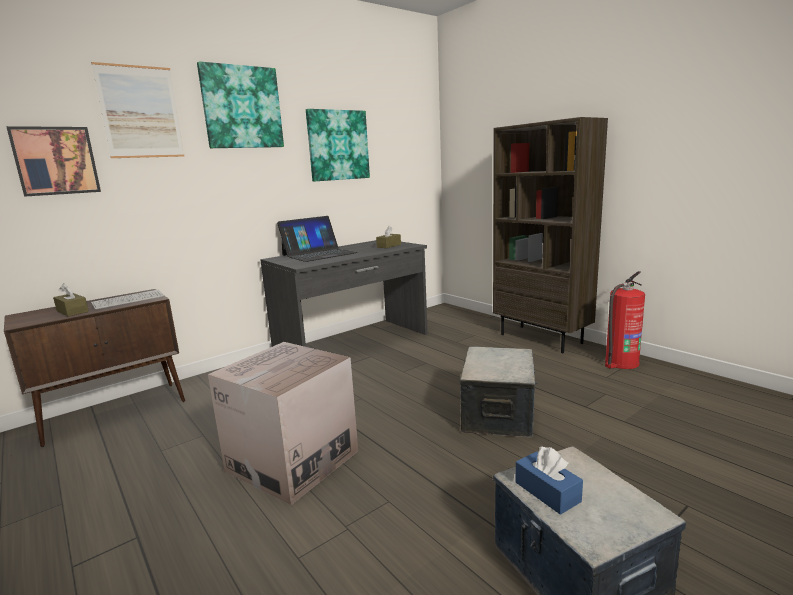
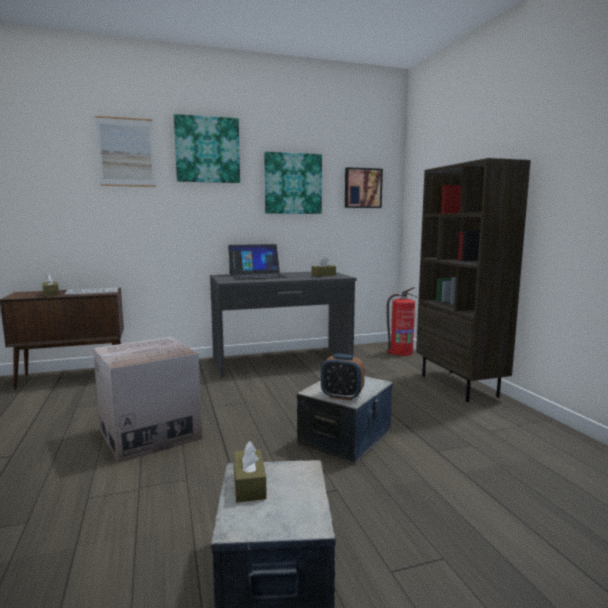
camera: 20 degrees right, 5 degrees down
picture [6,126,101,197] -> picture moved to [345,167,383,208]
blue tissue box [516,447,583,515] -> brown tissue box [233,441,267,502]
fire extinguisher [605,271,645,369] -> fire extinguisher moved to [387,287,418,356]
none -> alarm clock [321,354,365,401]

